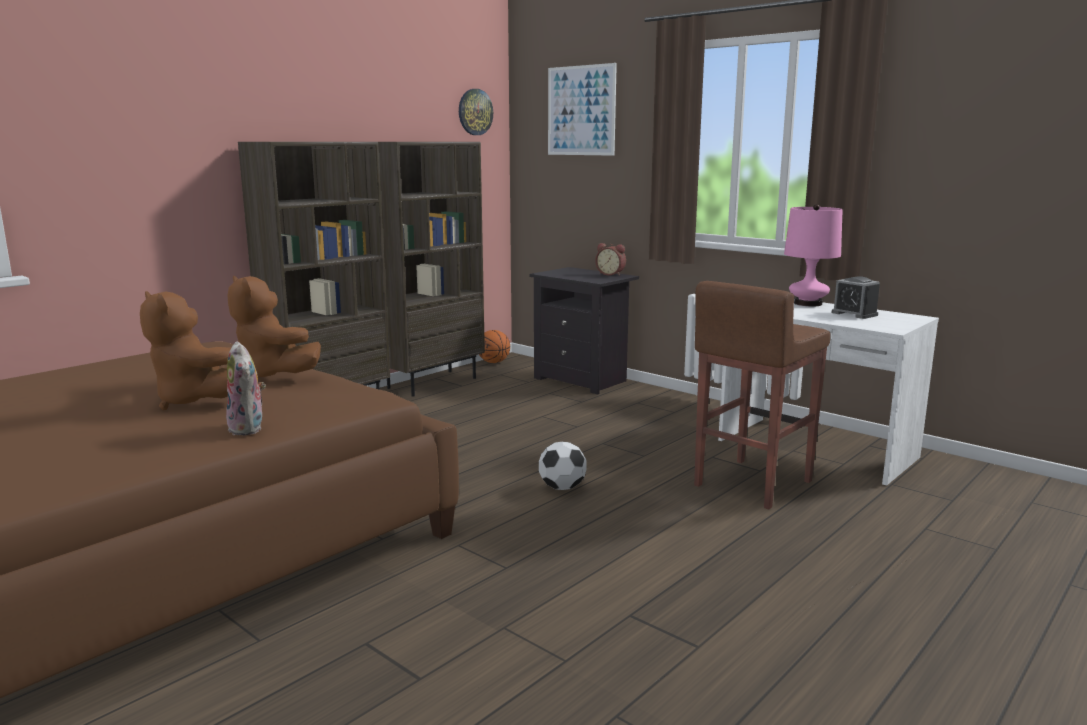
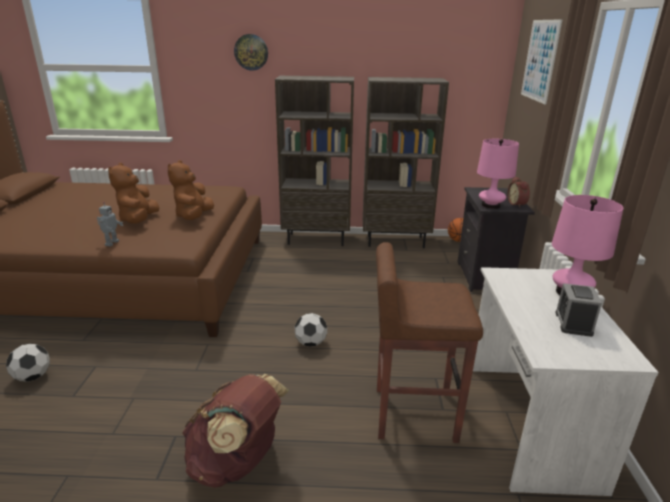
camera: 50 degrees right, 10 degrees up
plush toy [226,341,266,435] -> toy robot [97,202,123,247]
wall clock [459,89,493,135] -> wall clock moved to [234,34,268,71]
none -> football [6,344,50,382]
none -> brown backpack [182,374,289,488]
none -> pink table lamp [477,139,519,209]

